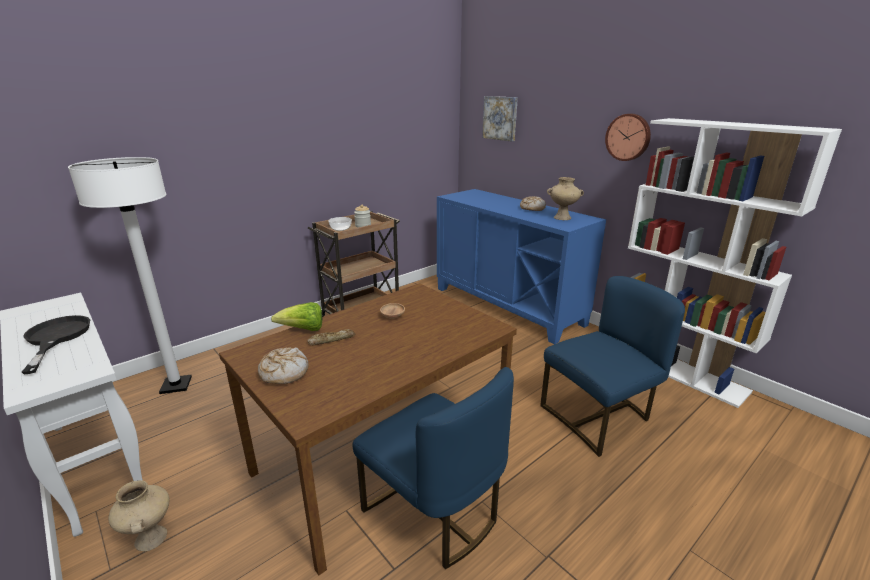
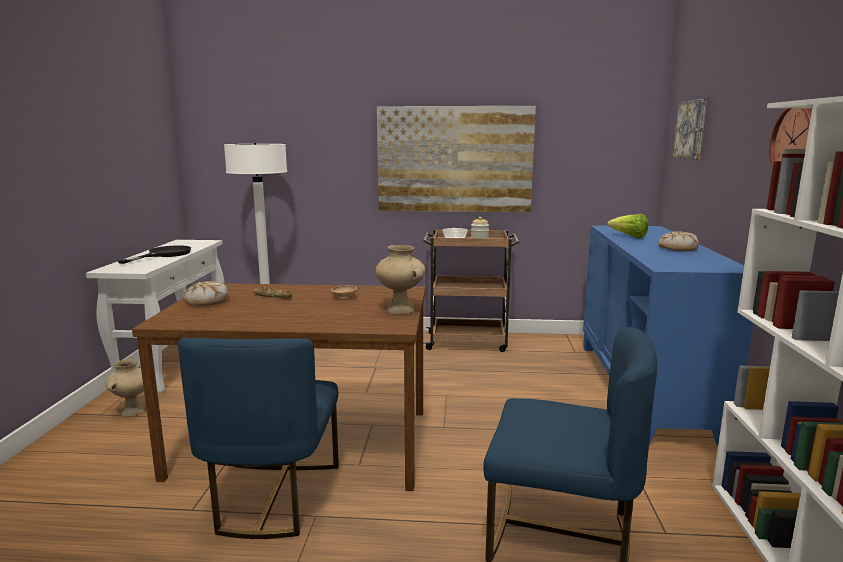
camera: 45 degrees right, 10 degrees down
lettuce [271,302,323,331] -> lettuce moved to [607,214,648,238]
beige vase [547,177,584,220] -> beige vase moved to [375,245,425,314]
none -> picture [377,106,536,212]

